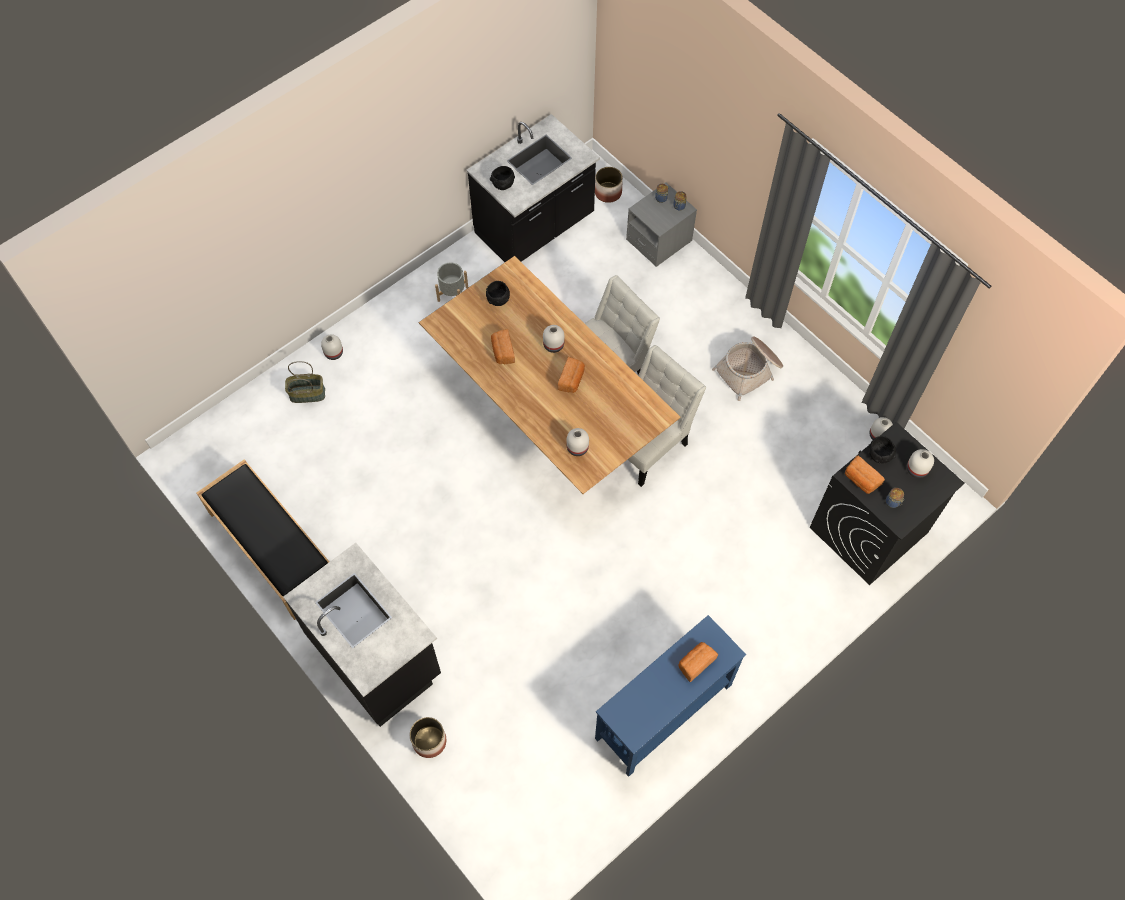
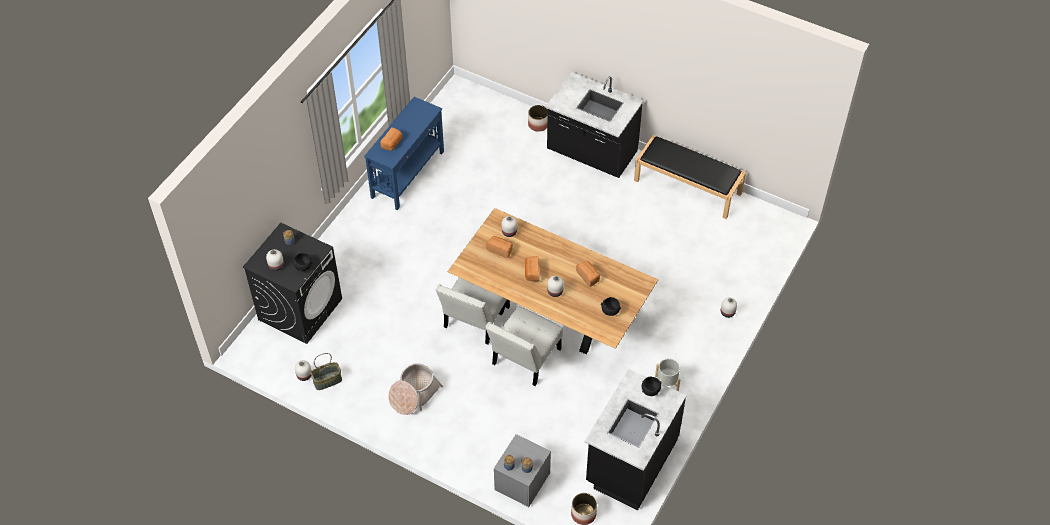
camera: 160 degrees right, 10 degrees down
basket [285,361,325,403] -> basket moved to [310,353,342,390]
bread [845,456,885,494] -> bread moved to [486,236,513,258]

